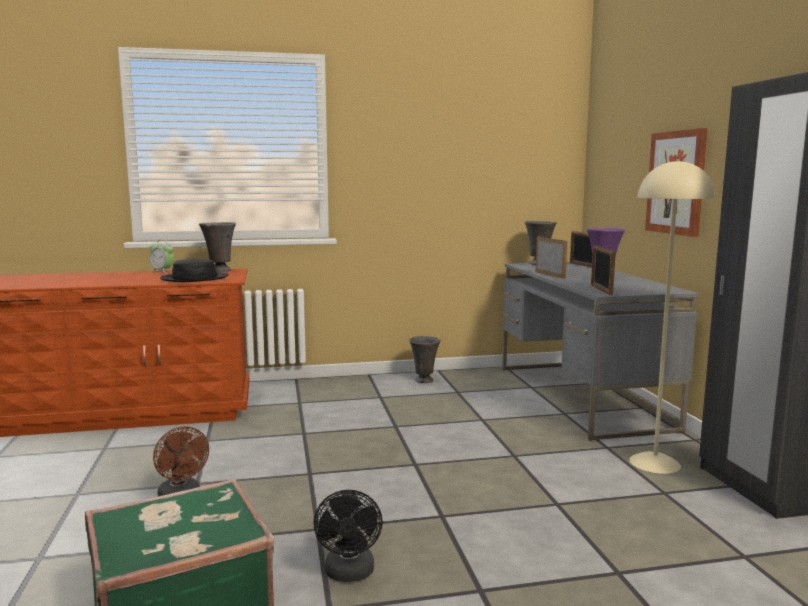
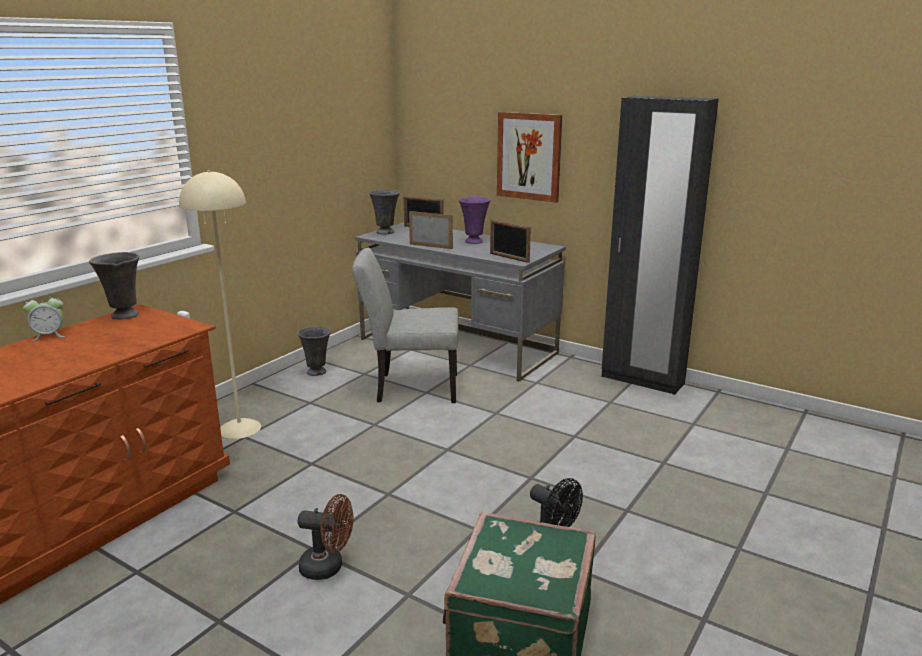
camera: 45 degrees left, 10 degrees up
black hat [160,259,228,282] -> none
beige floor lamp [629,159,714,474] -> beige floor lamp moved to [179,170,261,439]
none -> grey chair [352,248,459,403]

